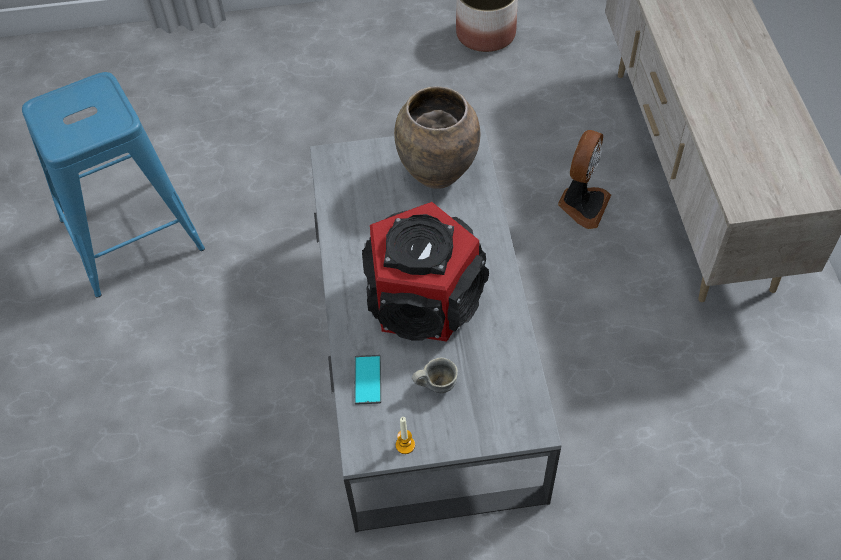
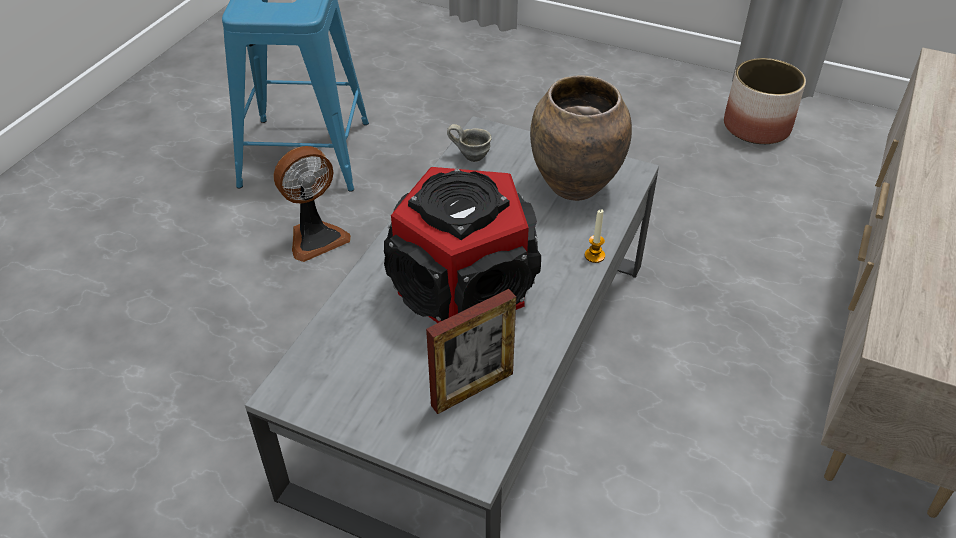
camera: 30 degrees right, 10 degrees down
phone [354,355,381,405] -> none
candle [396,417,415,454] -> candle moved to [585,209,605,263]
grey mug [412,358,458,393] -> grey mug moved to [447,124,492,162]
fan [558,130,611,229] -> fan moved to [273,146,351,262]
none -> picture frame [426,289,516,414]

